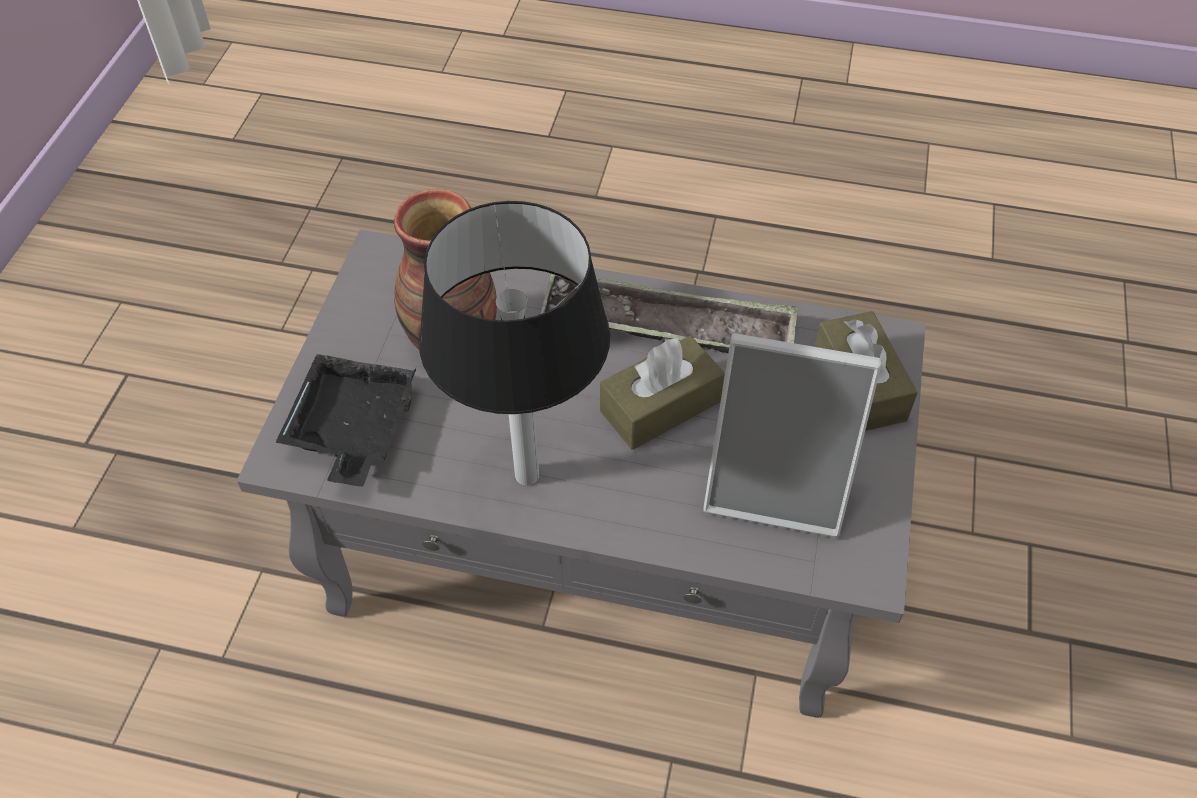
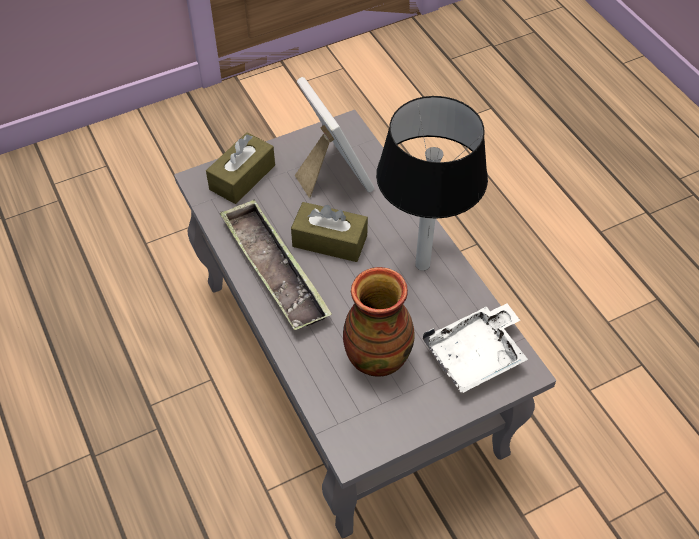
camera: 130 degrees left, 0 degrees up
black tray [276,354,416,487] -> white tray [423,303,528,394]

